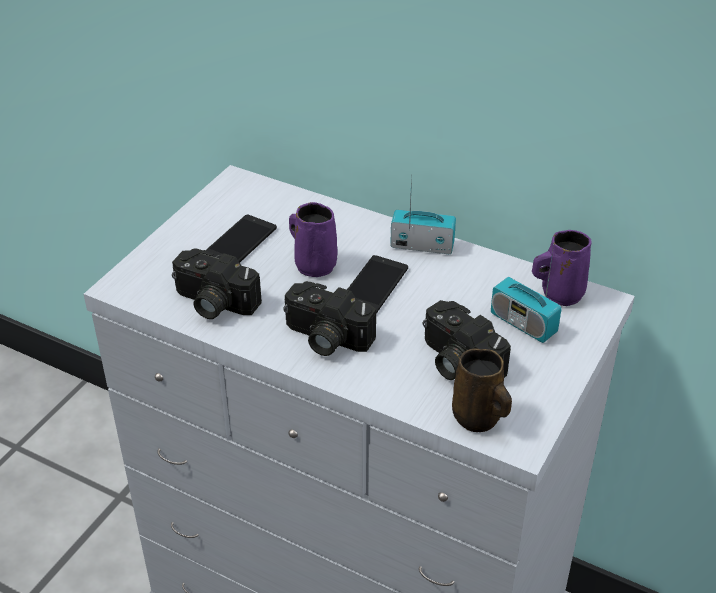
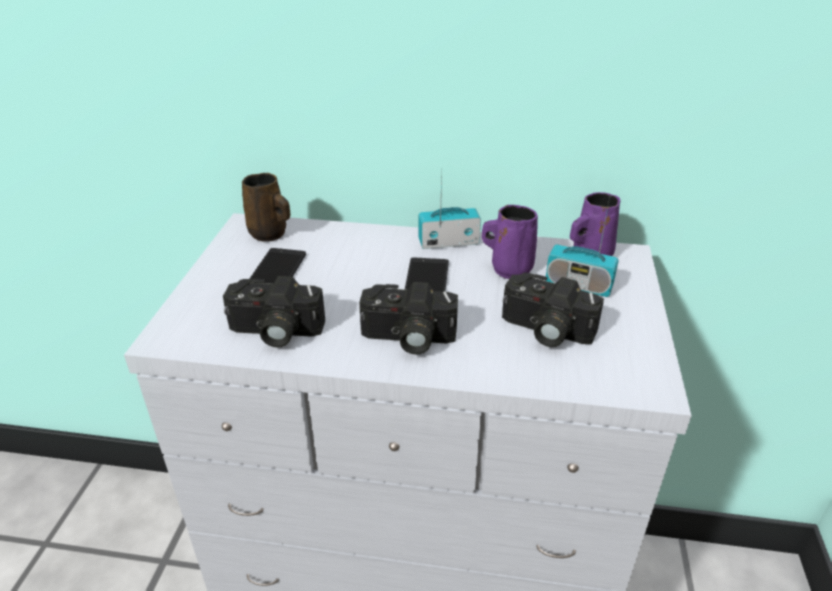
camera: 20 degrees left, 5 degrees down
purple mug [289,202,338,277] -> purple mug moved to [482,205,538,279]
brown mug [452,348,512,432] -> brown mug moved to [242,173,291,242]

